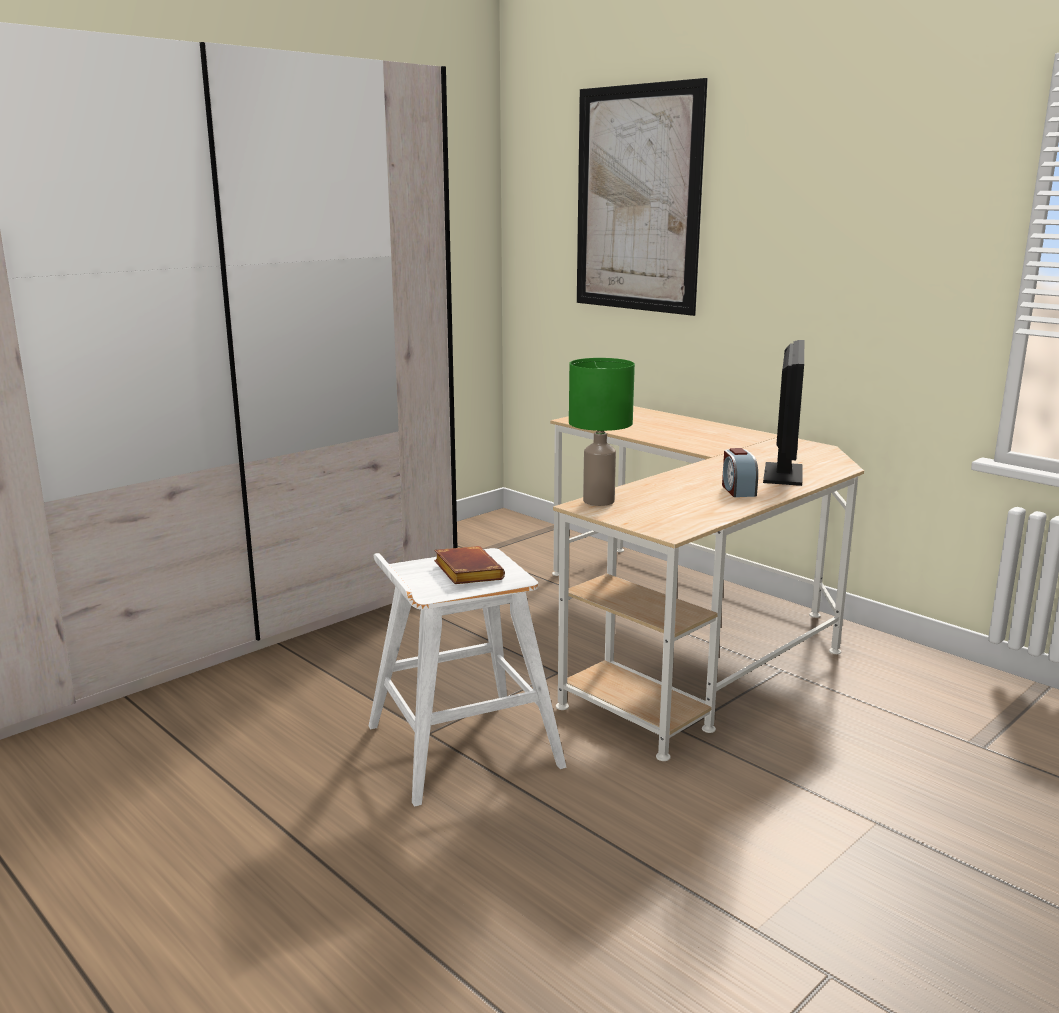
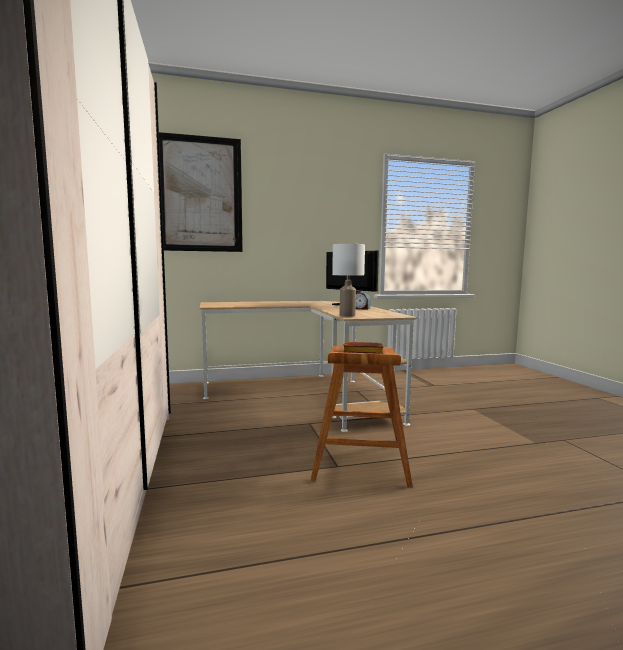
camera: 60 degrees left, 10 degrees down
white stool [369,548,567,807] -> brown stool [310,346,413,488]
green table lamp [569,358,635,506] -> white table lamp [332,244,365,317]

